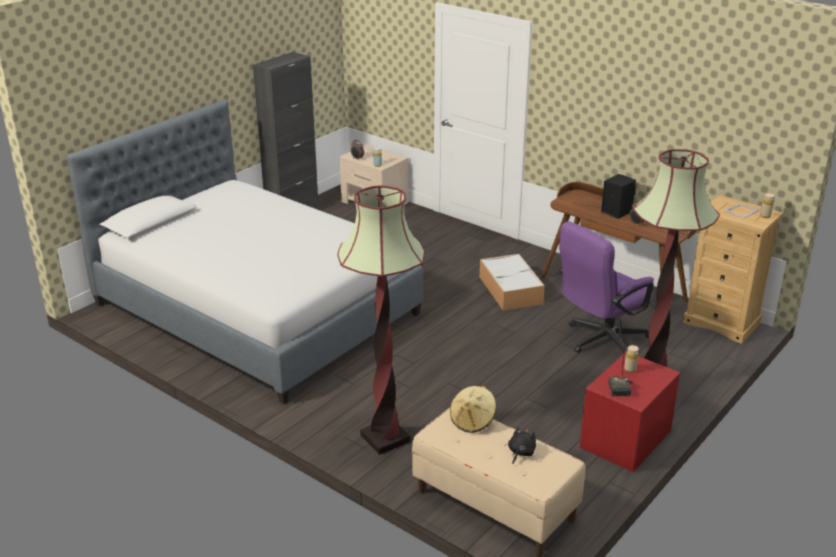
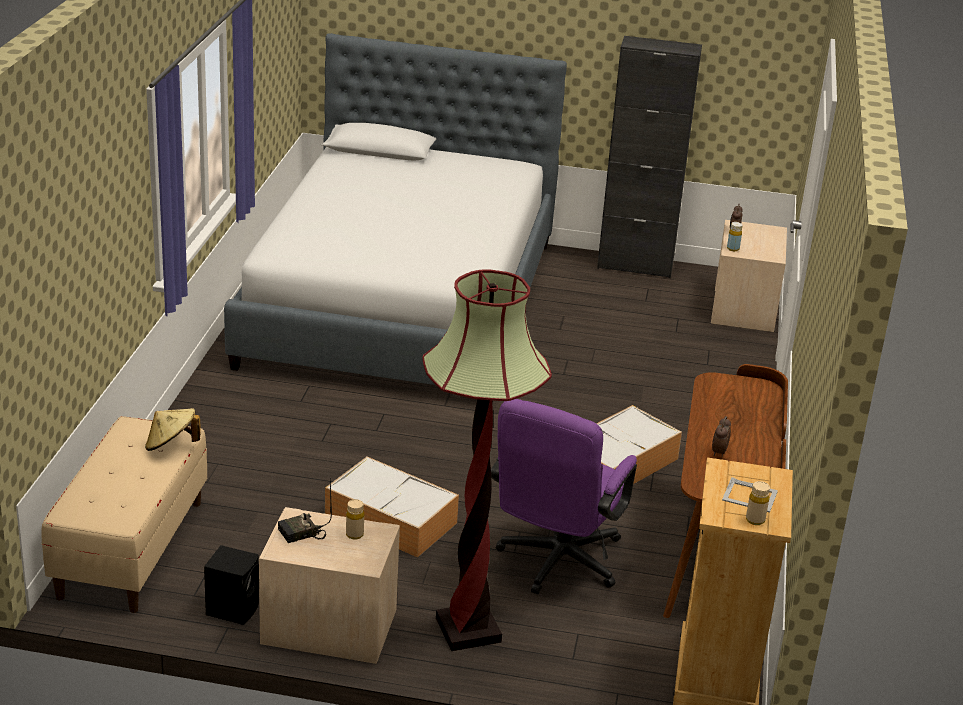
camera: 60 degrees right, 0 degrees up
floor lamp [337,186,425,455] -> none
black plush toy [508,427,536,464] -> none
purple office chair [559,221,654,353] -> purple office chair turned 90 degrees counterclockwise [491,399,637,594]
red nightstand [580,352,680,472] -> beige nightstand [259,507,400,664]
black speaker [601,174,636,219] -> black speaker moved to [204,545,259,625]
none -> storage box [325,457,459,558]

